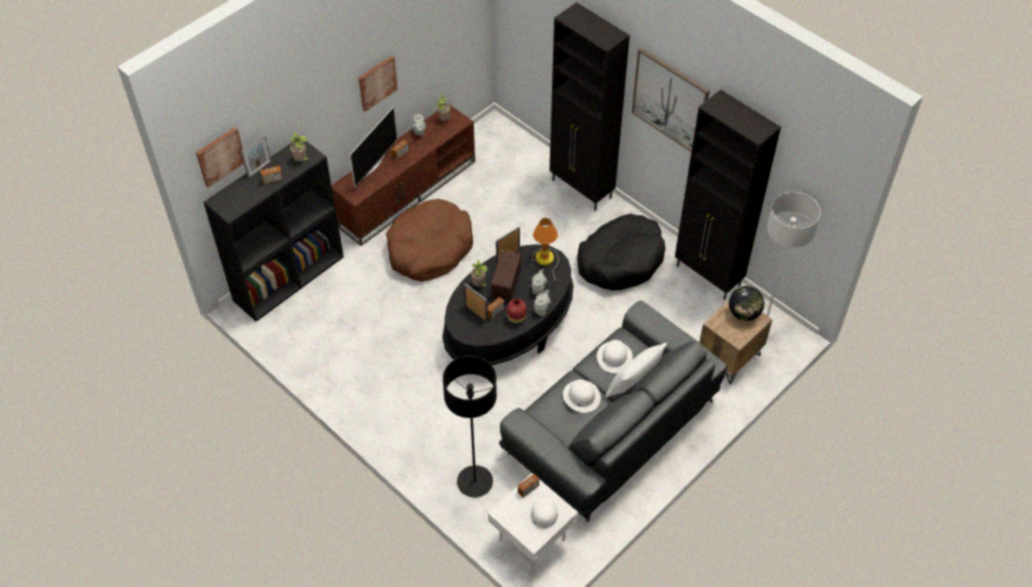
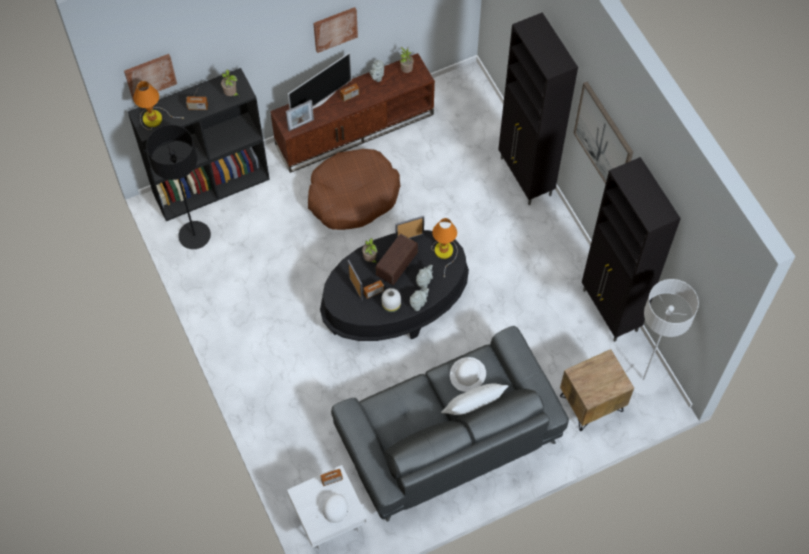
camera: 20 degrees right, 10 degrees up
picture frame [241,135,272,178] -> picture frame moved to [286,100,314,131]
black floor lamp [443,355,497,497] -> black floor lamp moved to [146,125,211,249]
red vase [507,299,527,324] -> white vase [382,288,401,312]
white hat [563,379,601,413] -> none
black dog bed [577,214,665,290] -> none
globe [729,286,764,321] -> none
none -> table lamp [133,81,185,130]

